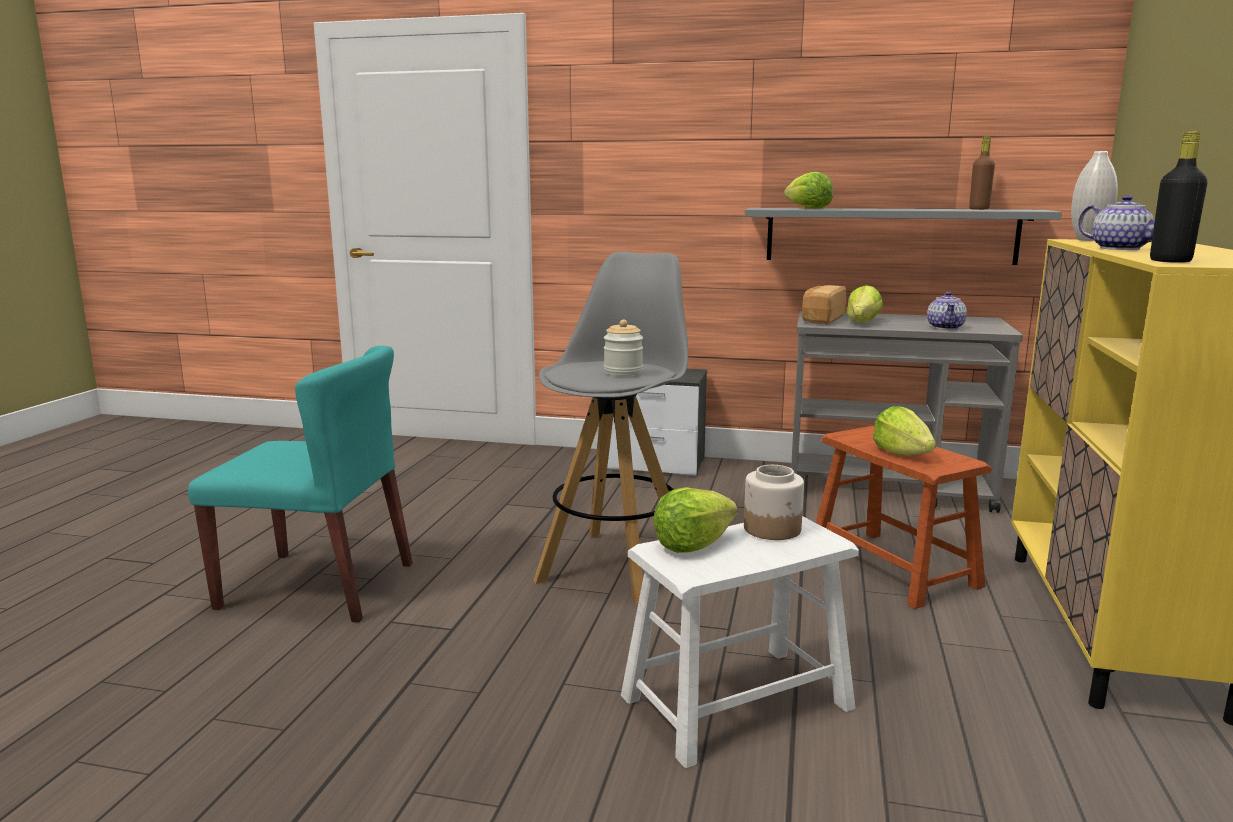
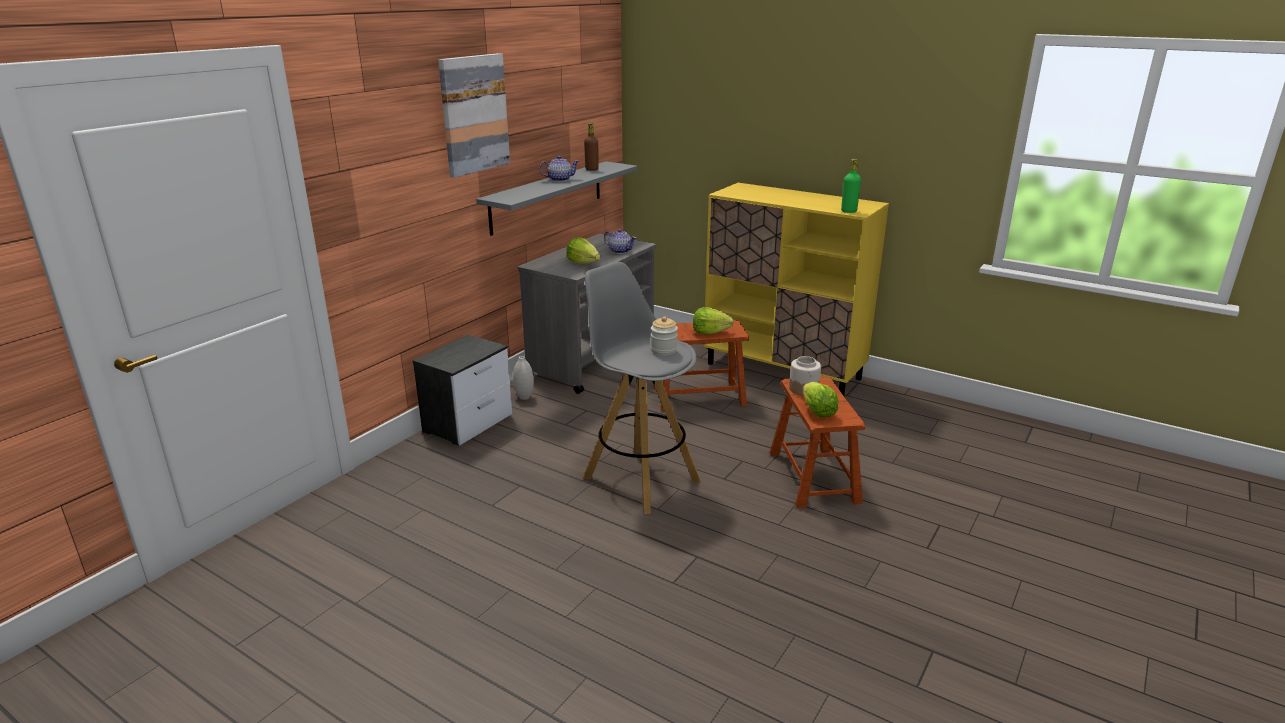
camera: 70 degrees left, 10 degrees up
turquoise chair [188,346,413,623] -> none
white stool [621,516,859,768] -> brown stool [769,377,865,508]
lettuce [784,172,833,209] -> none
bread [802,285,846,324] -> none
white vase [1071,151,1118,241] -> white vase moved to [513,356,534,400]
teapot [1078,195,1155,250] -> teapot moved to [539,156,579,182]
black bottle [1150,131,1208,263] -> green bottle [841,159,861,213]
none -> picture [438,53,510,178]

